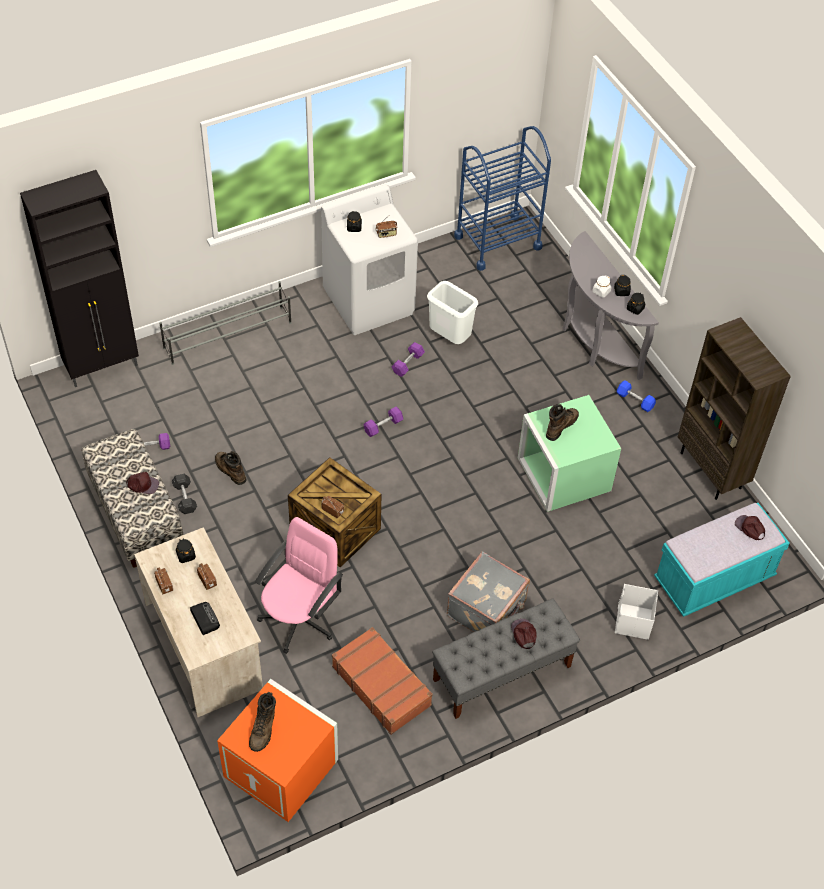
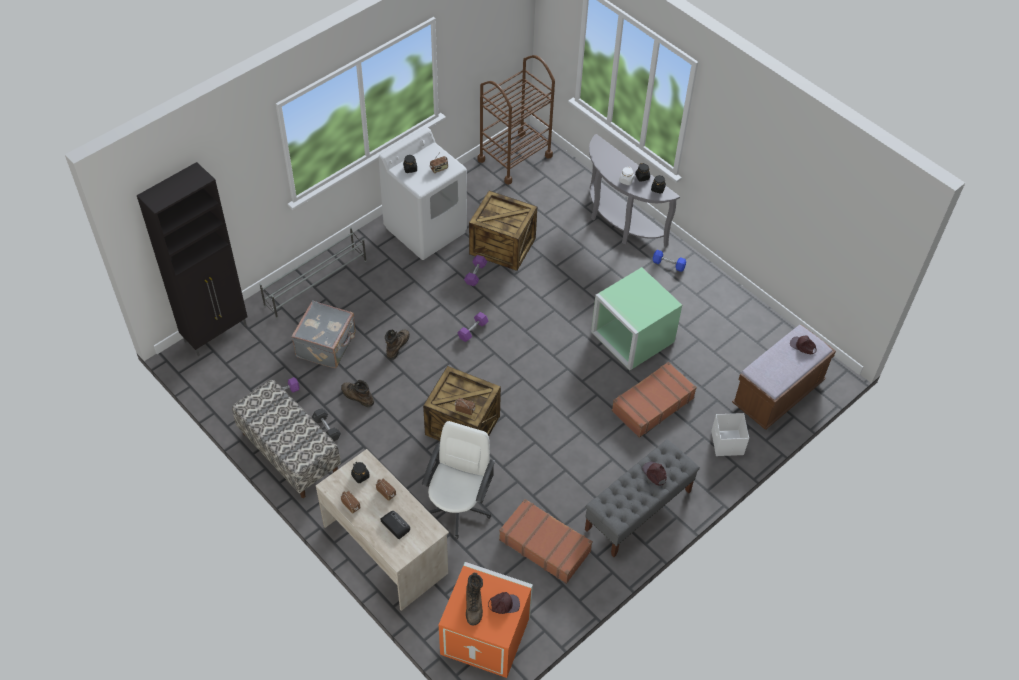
camera: 15 degrees left, 0 degrees up
brown cap [126,472,159,494] -> brown cap moved to [488,592,520,614]
pink office chair [255,517,343,654] -> white office chair [422,421,495,539]
white trash can [427,281,478,344] -> crate [469,191,537,271]
grey suitcase [447,551,530,632] -> grey suitcase moved to [291,300,356,368]
blue cart [454,126,551,271] -> brown cart [477,55,555,185]
brown boot [546,404,579,441] -> brown boot moved to [385,329,410,360]
turquoise bench [654,503,790,617] -> brown bench [732,324,836,430]
brown bookcase [678,317,791,500] -> none
none -> brown suitcase [612,362,697,438]

